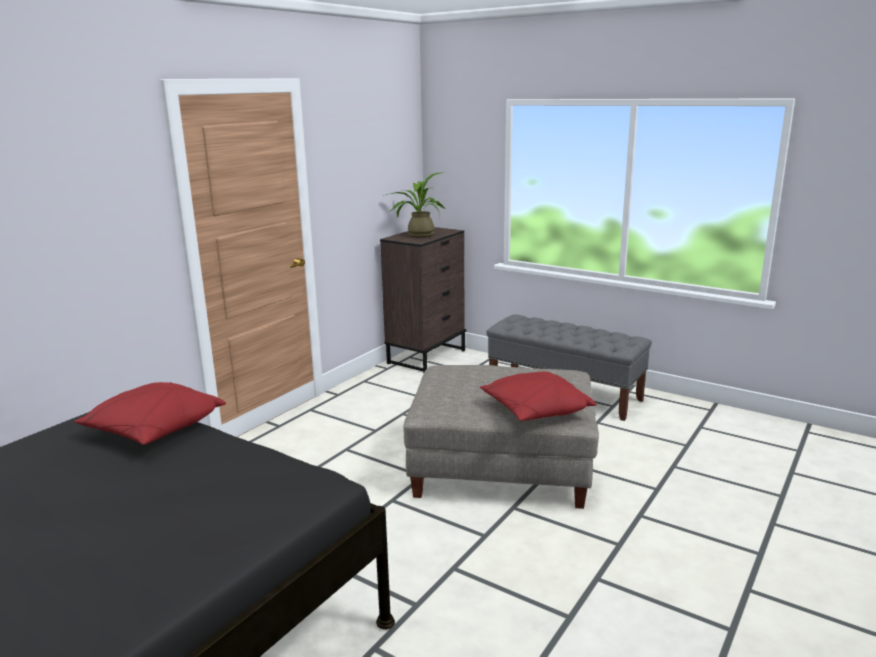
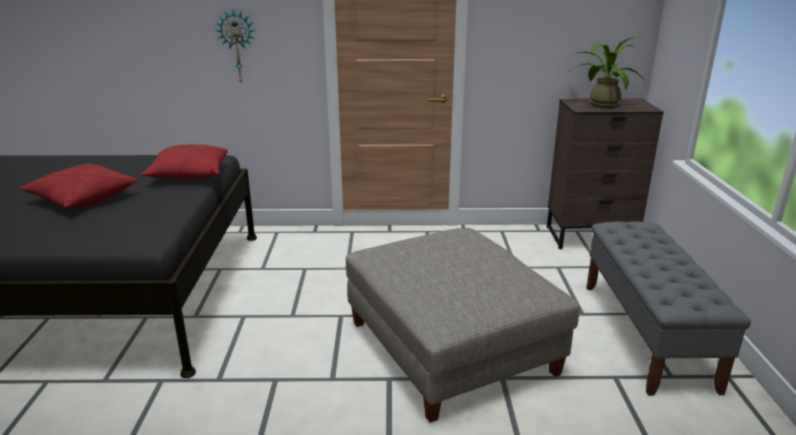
camera: 55 degrees right, 5 degrees up
red pillow [480,372,597,421] -> red pillow moved to [20,164,138,208]
none -> wall clock [215,9,256,82]

